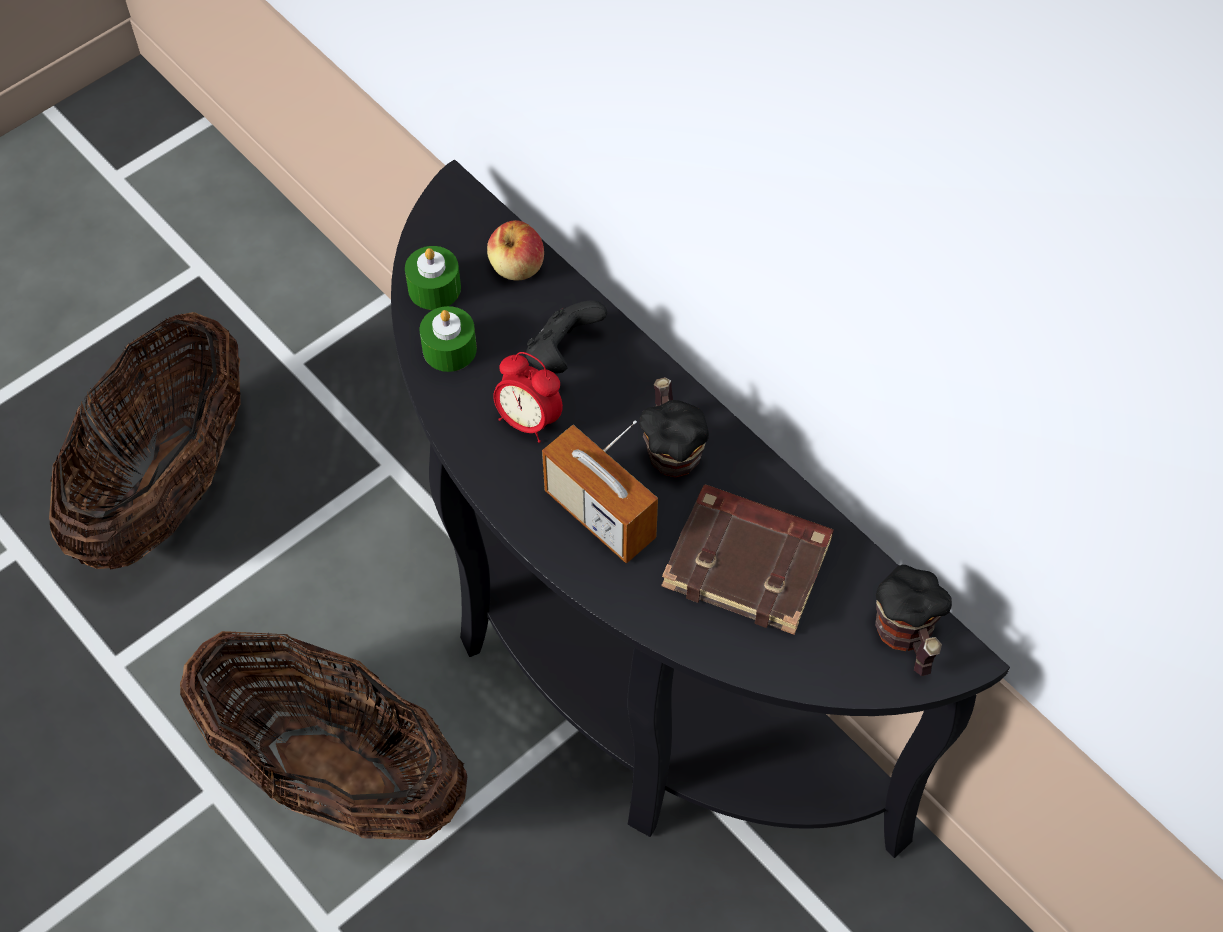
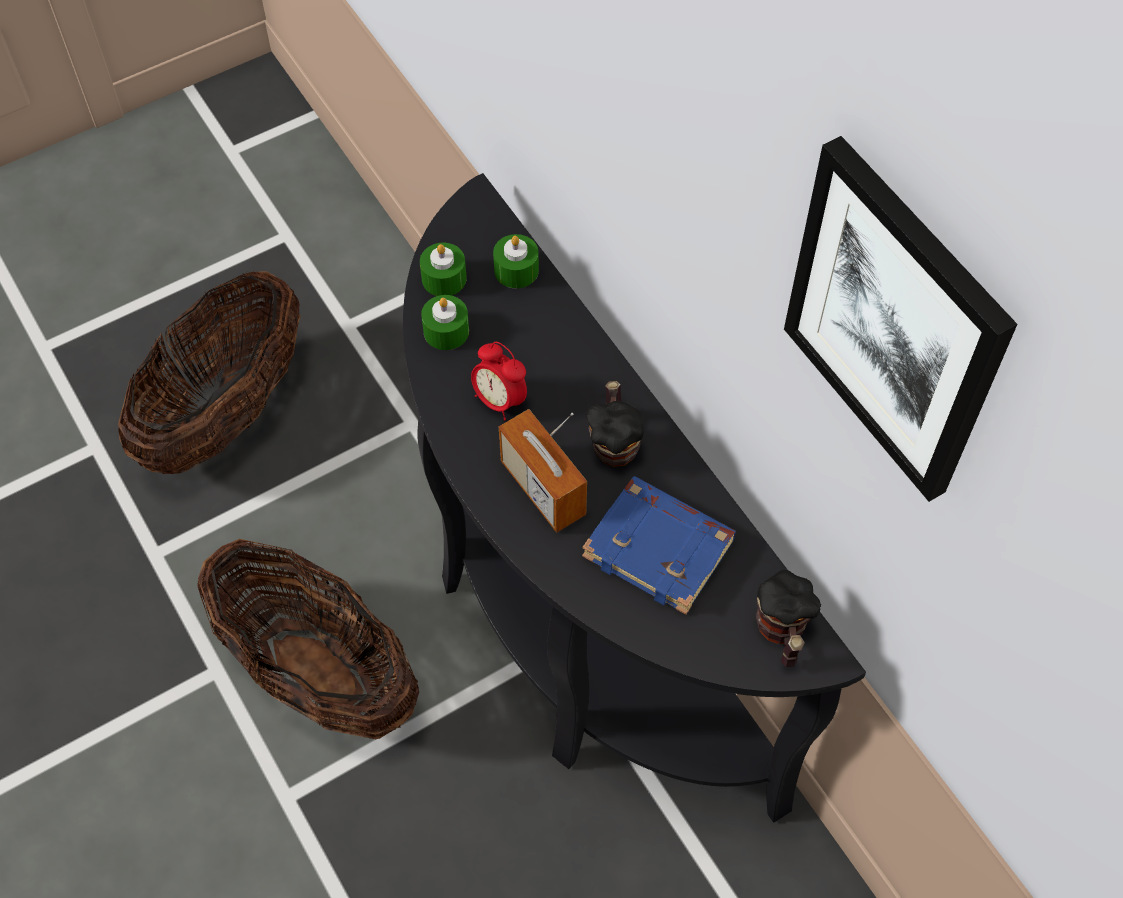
camera: 10 degrees right, 0 degrees up
apple [487,220,544,281] -> green candle [493,234,539,288]
black game controller [526,301,607,373] -> none
brown book [661,485,834,635] -> blue book [582,476,736,615]
none -> picture [784,136,1017,502]

